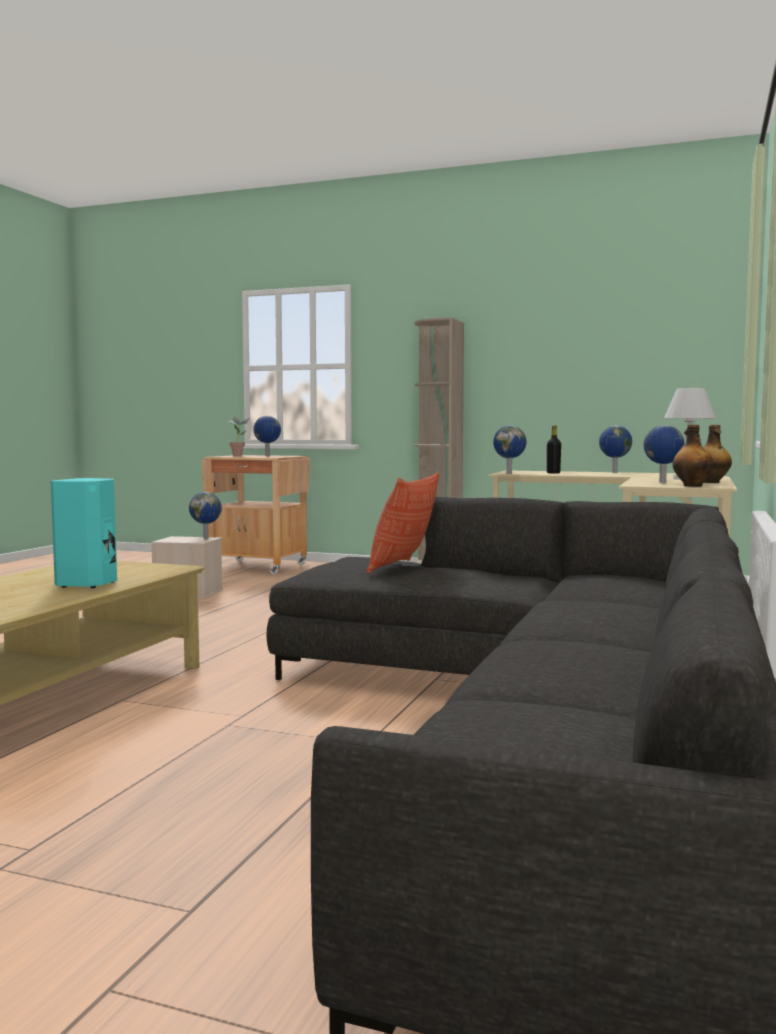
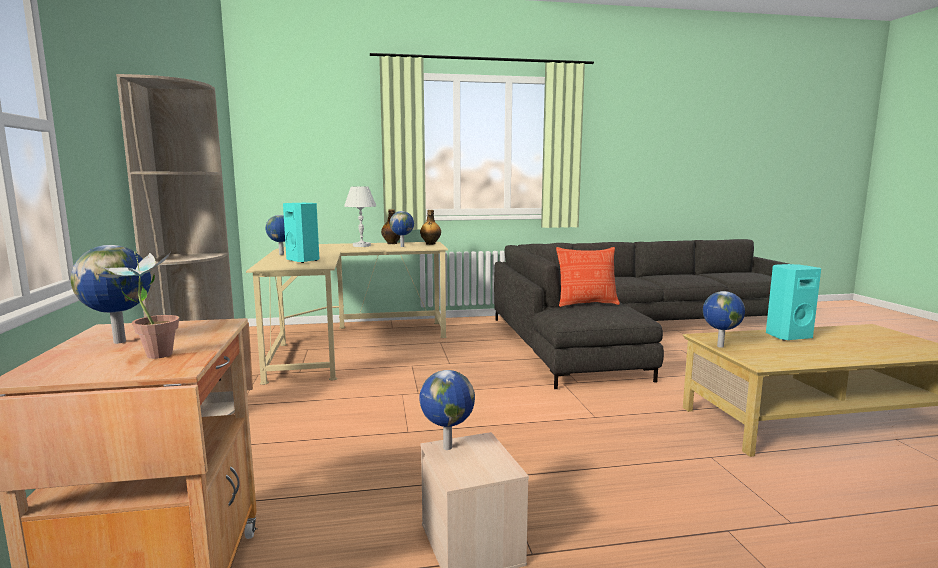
camera: 120 degrees left, 5 degrees up
globe [493,425,526,474] -> globe moved to [703,291,745,348]
black bottle [547,425,561,474] -> turquoise speaker [283,203,319,263]

